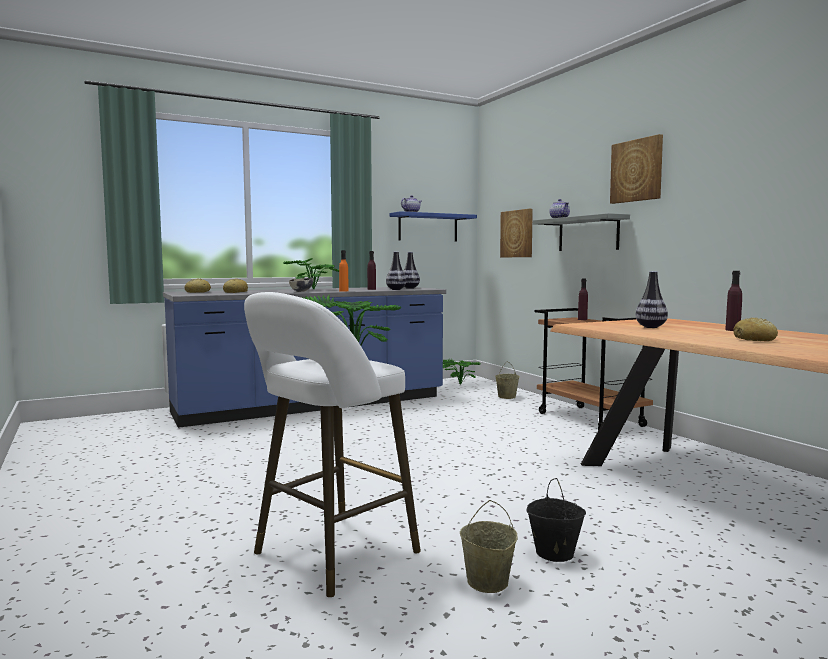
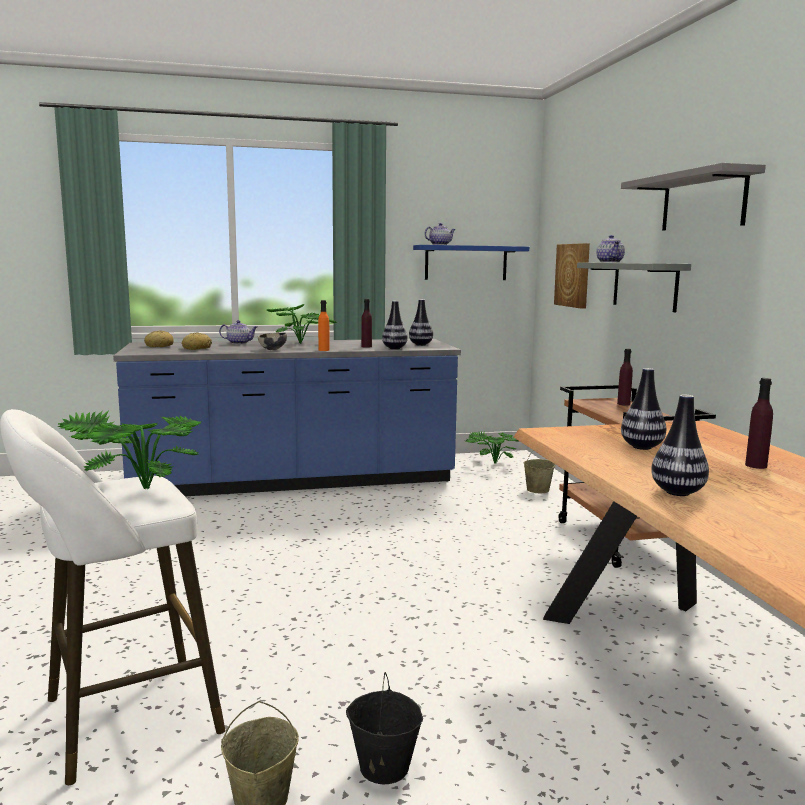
camera: 15 degrees right, 5 degrees up
picture [610,134,663,204] -> grey shelf [621,163,766,231]
bread [733,317,778,341] -> none
none -> teapot [219,320,257,344]
none -> vase [651,395,709,496]

